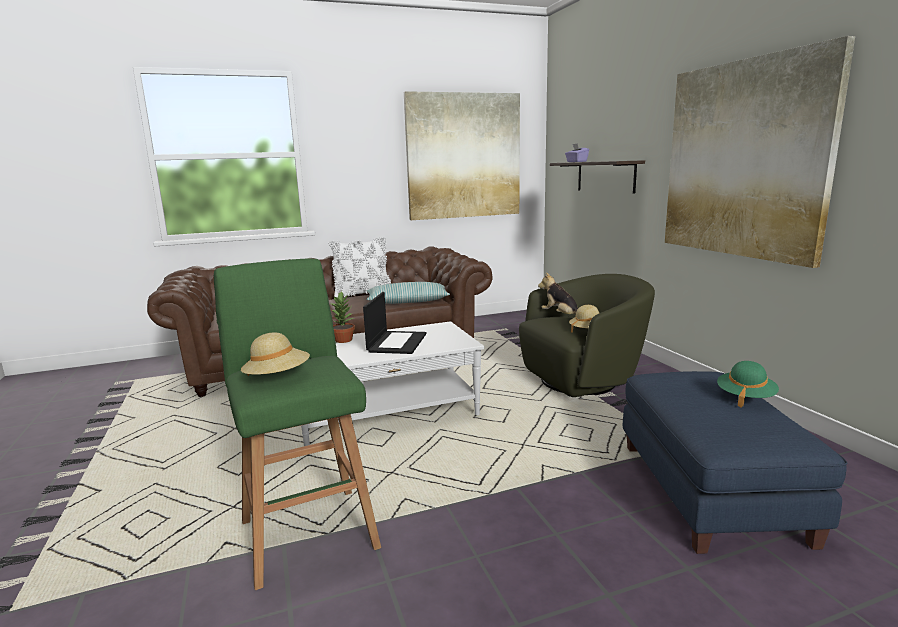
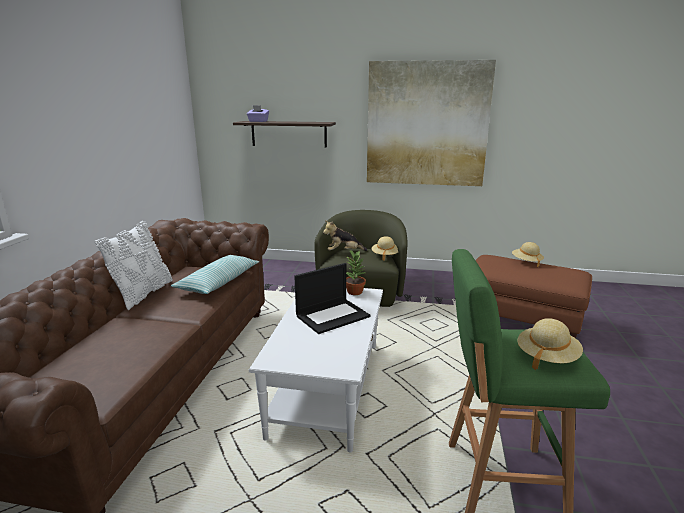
camera: 60 degrees left, 5 degrees up
potted plant [331,291,355,343] -> potted plant moved to [346,250,366,295]
laptop [363,292,426,354] -> laptop turned 105 degrees clockwise [294,263,370,334]
picture [404,91,520,220] -> none
blue ottoman [623,371,847,554] -> brown ottoman [475,255,592,338]
green hat [717,361,779,408] -> beige hat [512,242,544,267]

